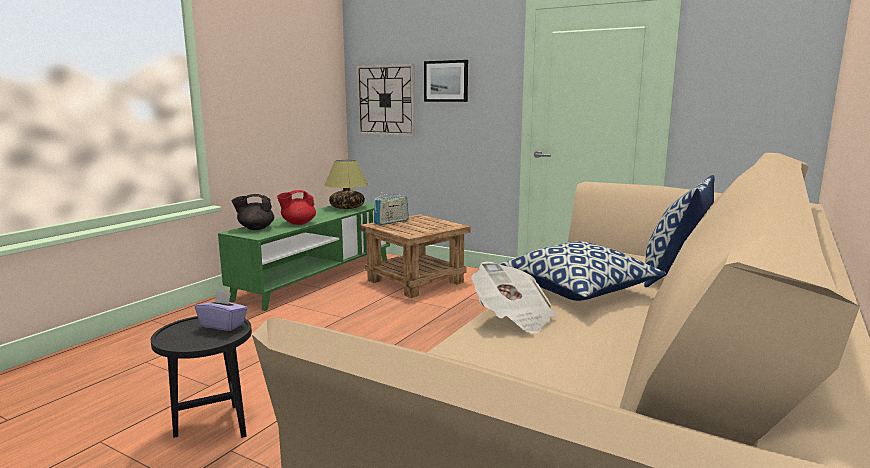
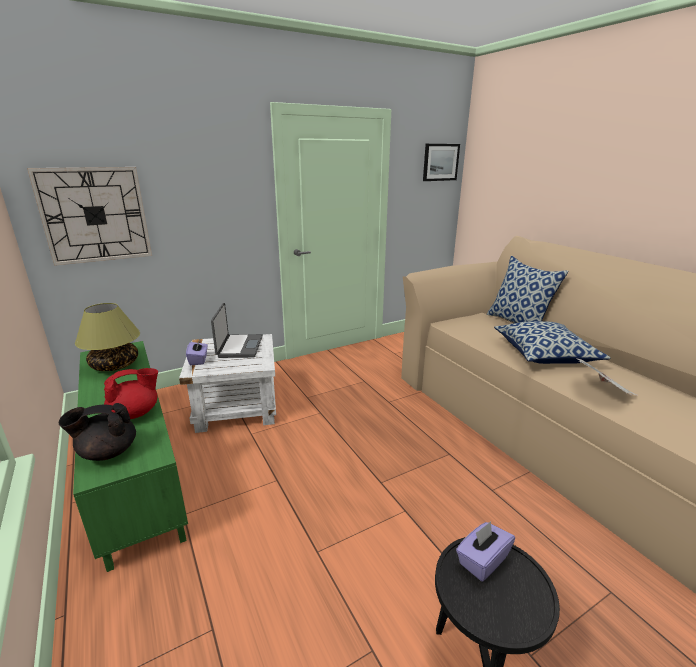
camera: 60 degrees left, 10 degrees up
black teapot [232,194,274,230] -> black teapot turned 60 degrees clockwise [59,403,136,461]
red teapot [277,190,316,225] -> red teapot turned 120 degrees counterclockwise [104,368,158,419]
brown side table [360,214,471,298] -> white side table [179,334,276,433]
radio [374,192,409,225] -> purple tissue box [186,340,208,365]
picture [424,60,468,102] -> picture moved to [423,144,460,181]
none -> laptop [211,303,263,358]

